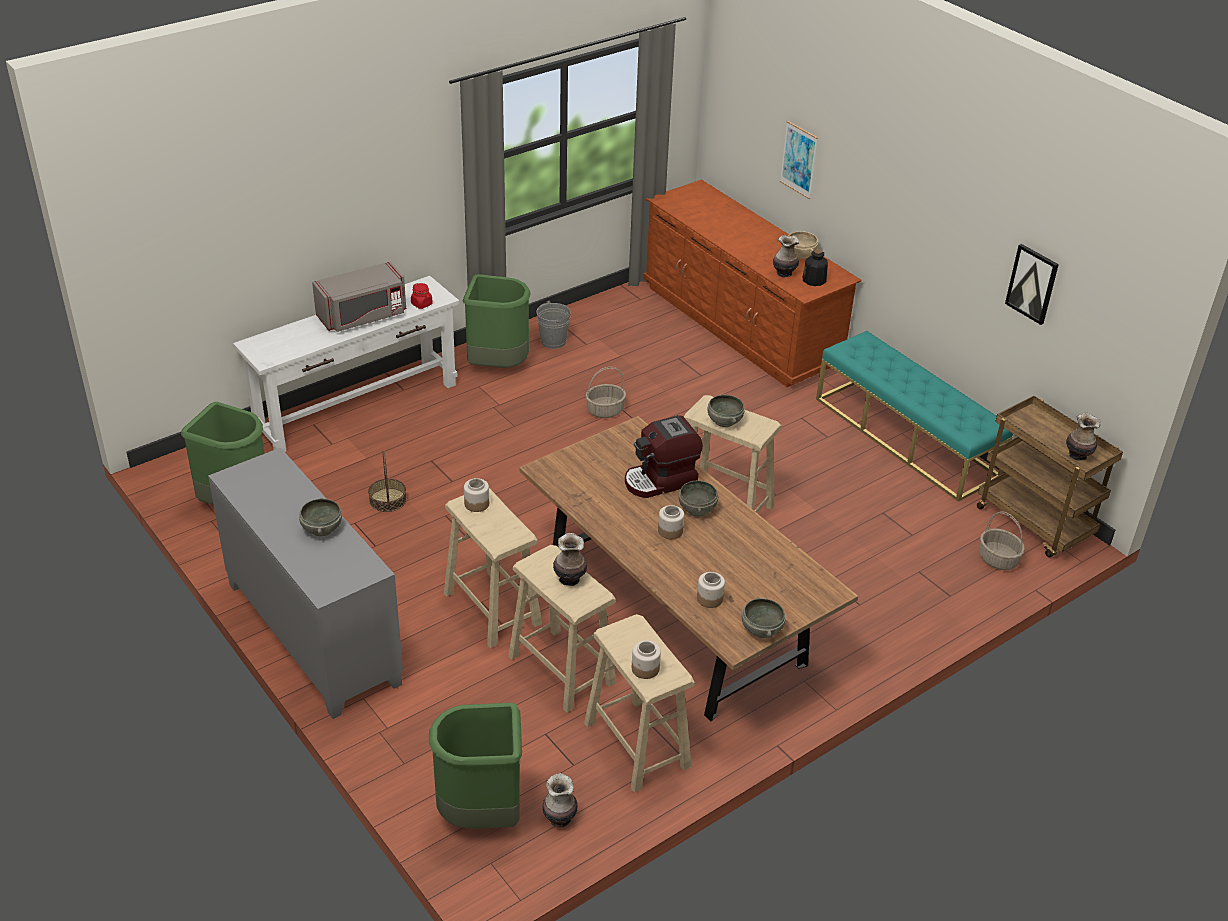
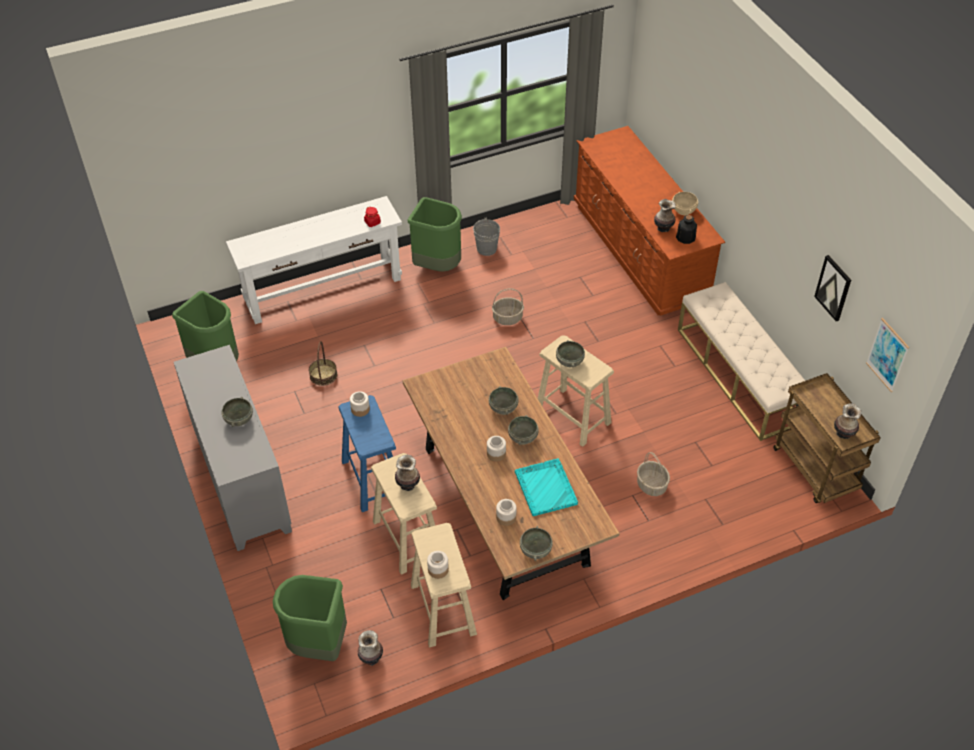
camera: 15 degrees right, 10 degrees up
grey microwave [312,261,406,332] -> none
beige stool [444,488,542,648] -> blue stool [338,395,396,512]
coffee machine [625,415,703,498] -> grey bowl [489,386,518,415]
picture [780,121,818,199] -> picture moved to [866,318,909,392]
turquoise bench [816,331,1013,502] -> beige bench [678,282,805,441]
basket [979,511,1025,570] -> basket moved to [637,452,670,496]
none -> turquoise tray [515,458,578,516]

